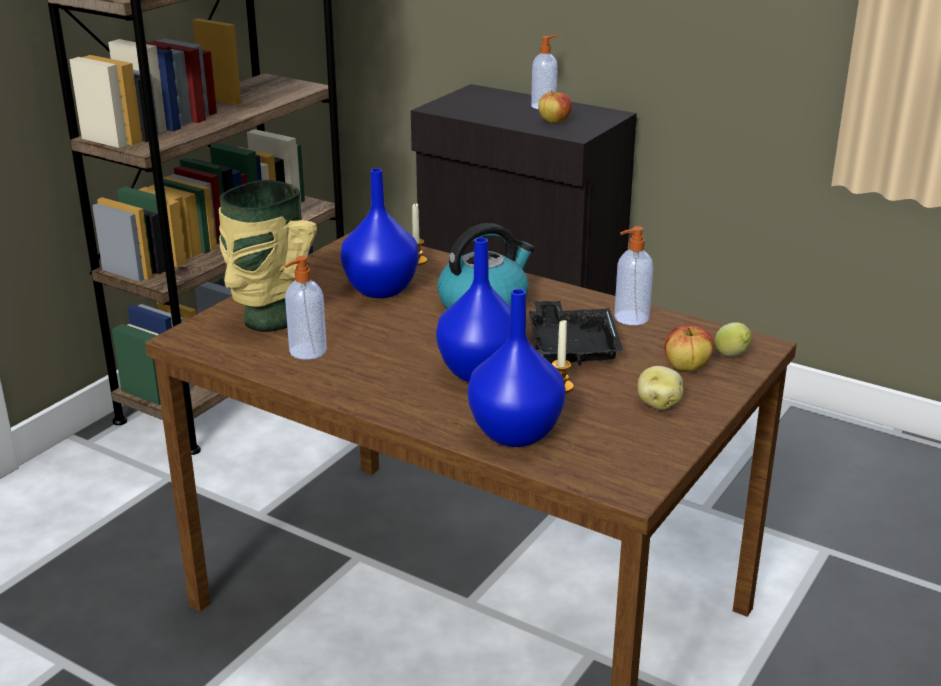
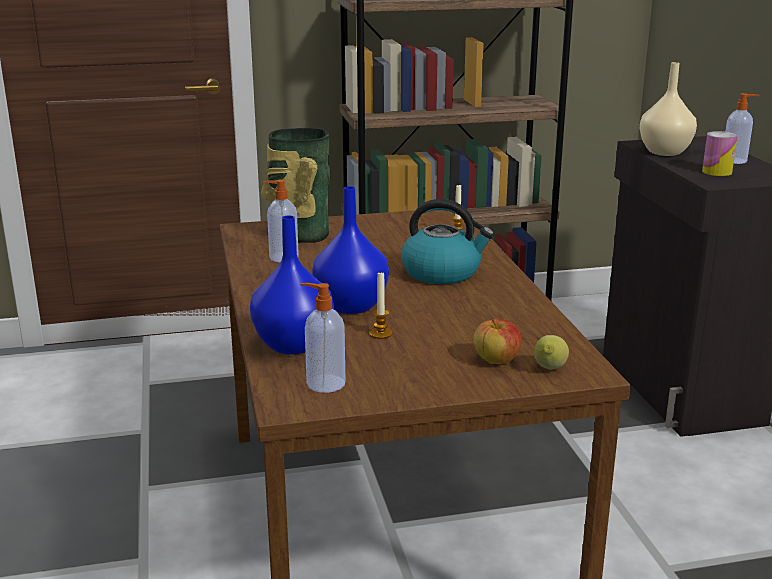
camera: 45 degrees right, 5 degrees down
blue vase [340,168,419,298] -> none
black tray [529,301,623,366] -> none
apple [538,90,572,123] -> can [702,131,738,176]
soap dispenser [614,226,653,325] -> soap dispenser moved to [300,283,346,393]
potato [637,366,683,410] -> none
none -> beige vase [640,62,697,156]

